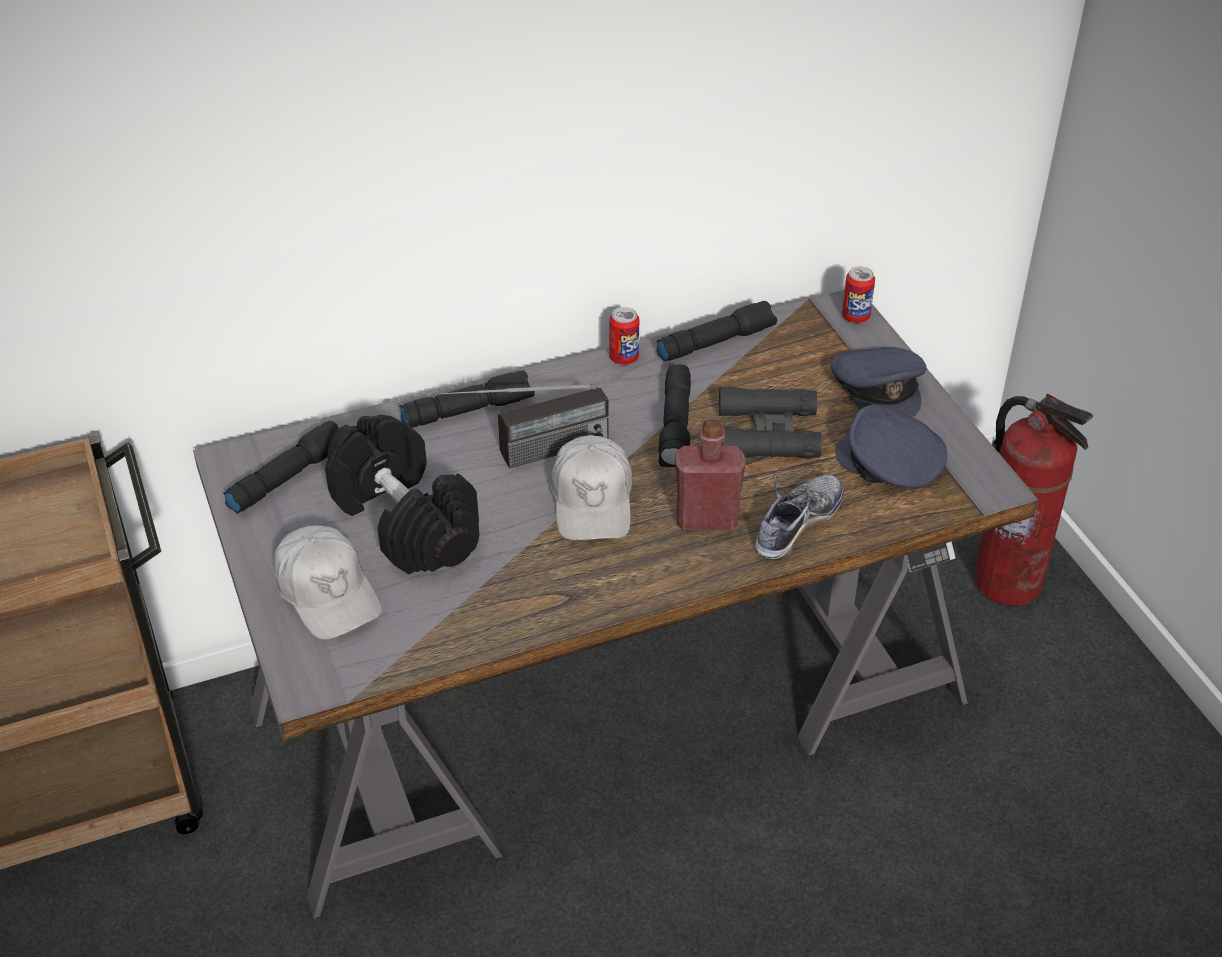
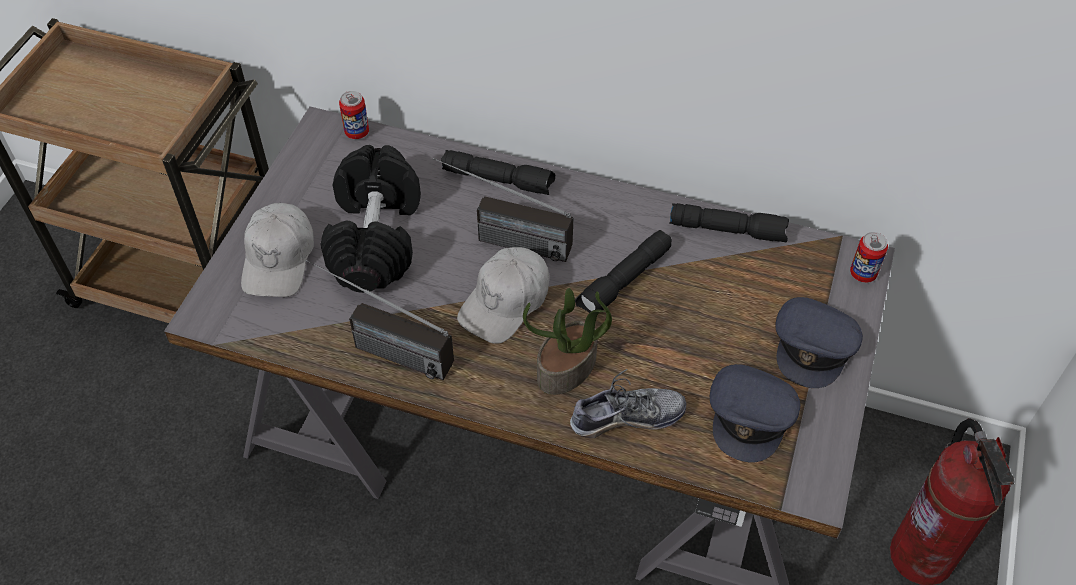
camera: 40 degrees right, 10 degrees up
black flashlight [223,420,338,514] -> none
can [609,307,639,365] -> can moved to [339,91,369,139]
red bottle [675,419,746,530] -> potted plant [523,288,612,395]
black binoculars [719,387,822,459] -> none
grey cap [836,405,948,488] -> grey cap turned 150 degrees counterclockwise [710,364,801,463]
none -> radio [305,259,454,380]

